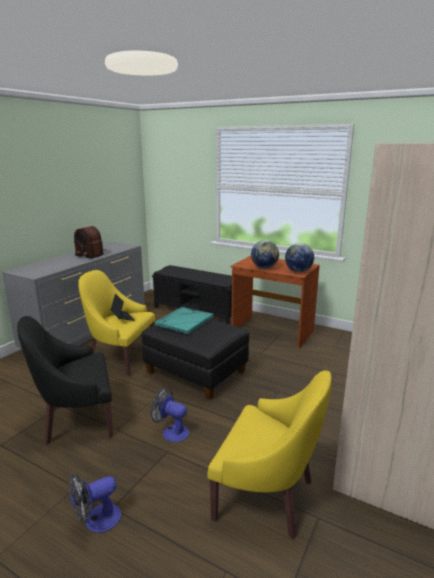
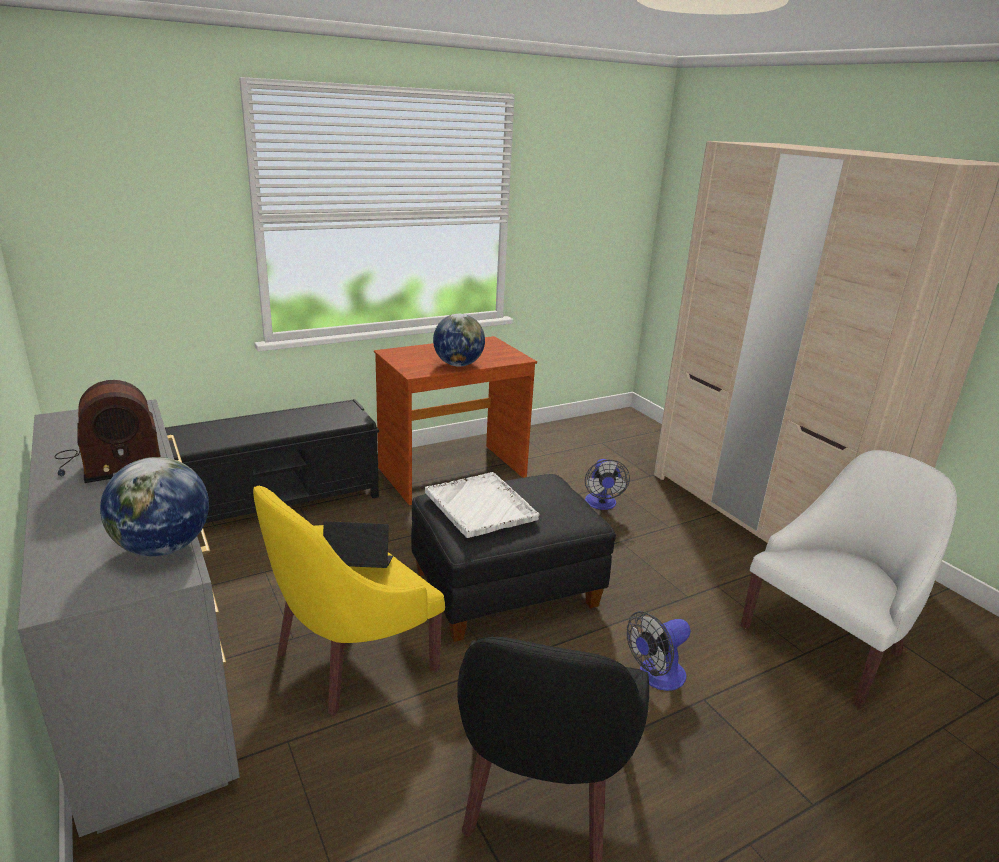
camera: 60 degrees left, 5 degrees up
fan [69,474,121,533] -> fan moved to [585,459,630,510]
turquoise tray [155,307,214,334] -> white tray [425,472,539,538]
yellow armchair [207,370,331,540] -> white armchair [741,450,957,708]
globe [285,243,314,272] -> globe moved to [100,457,209,557]

